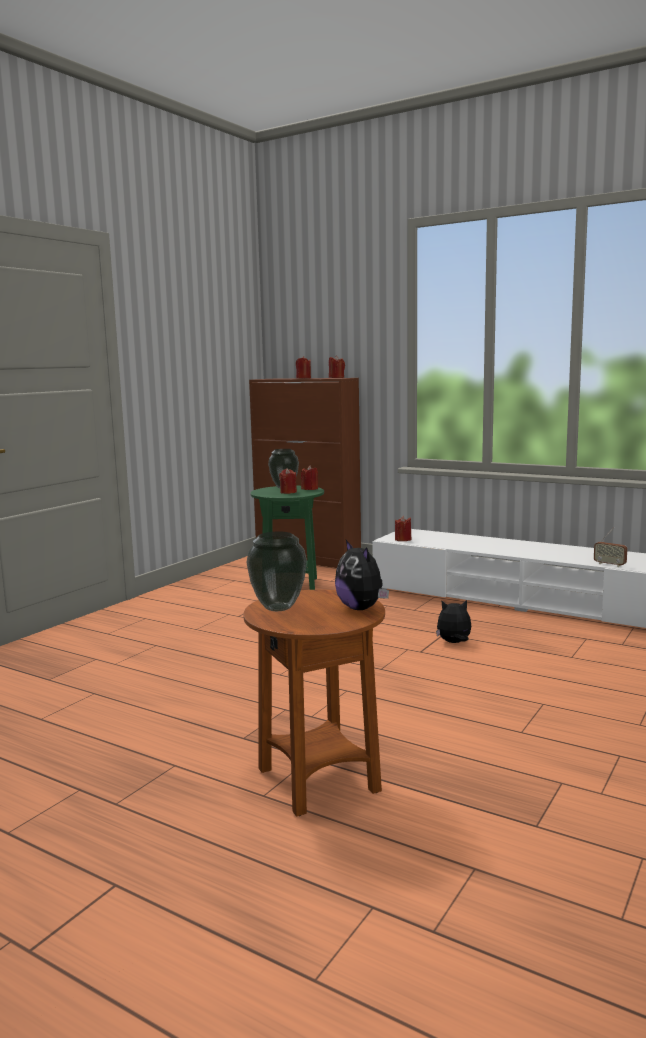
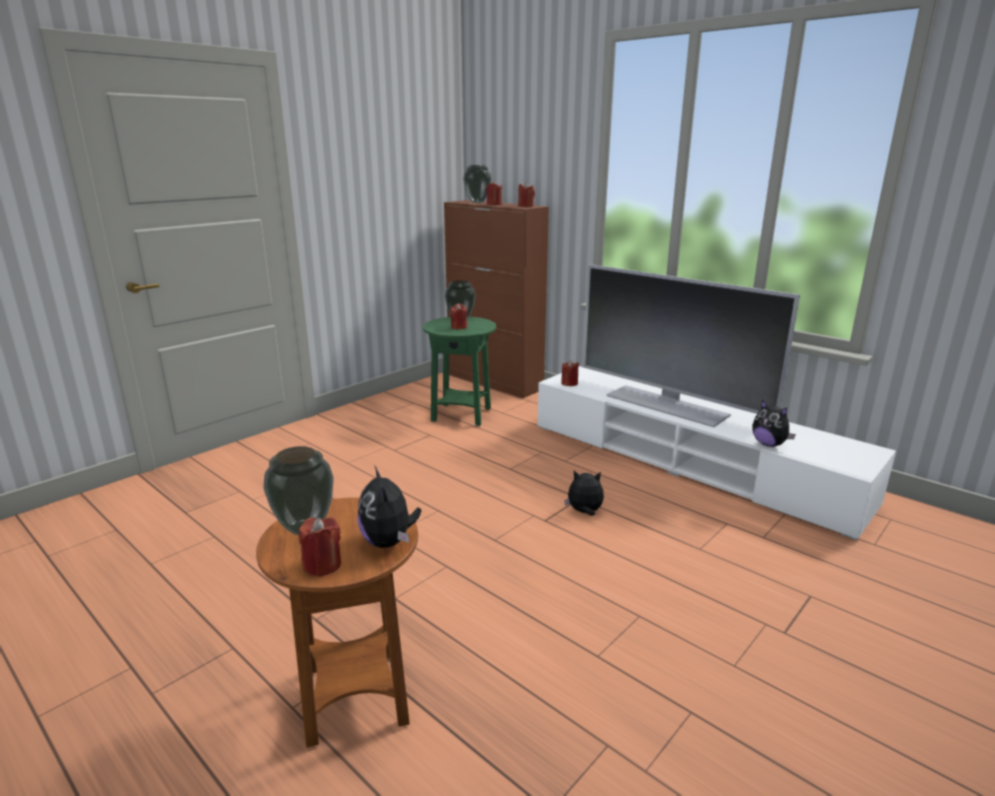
camera: 10 degrees right, 10 degrees up
red candle [301,465,318,490] -> red candle moved to [299,517,341,577]
radio [594,527,628,567] -> plush toy [752,400,796,447]
none -> vase [463,165,492,203]
none -> television [583,264,800,427]

